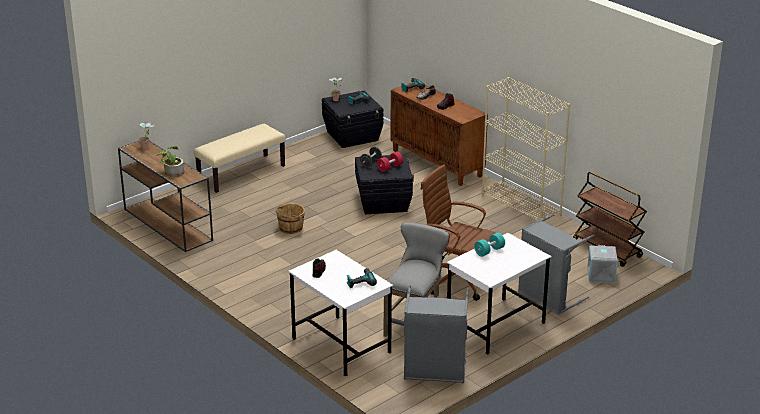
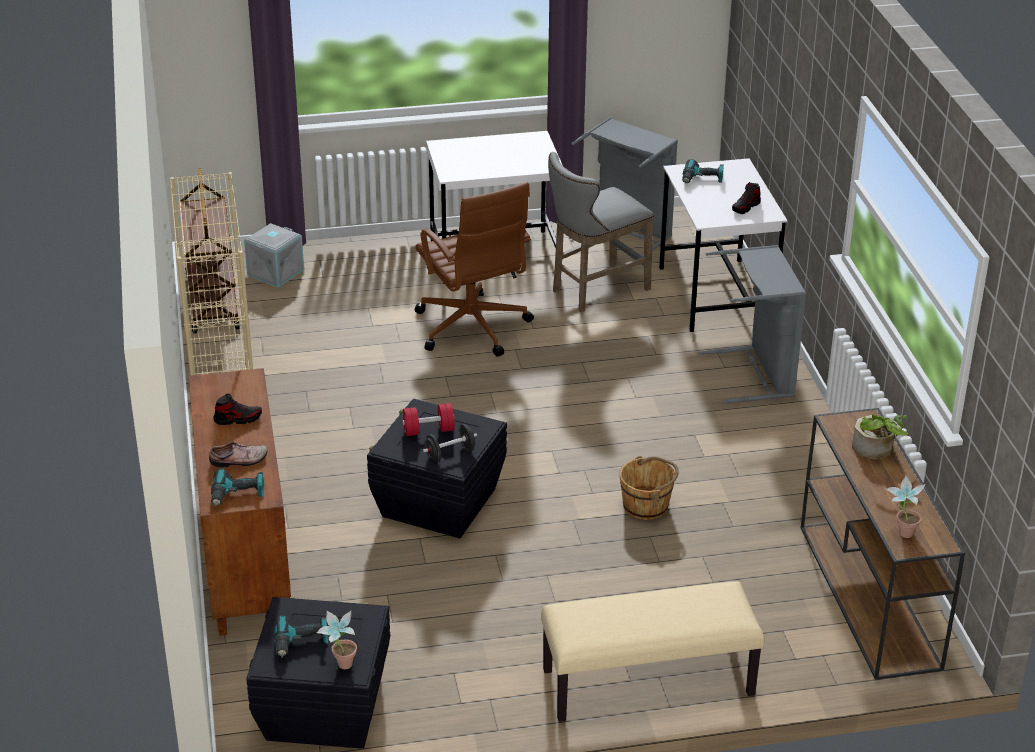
camera: 150 degrees left, 5 degrees up
turquoise dumbbell [474,233,505,257] -> none
grey laundry basket [518,214,595,315] -> grey laundry basket moved to [698,245,806,403]

